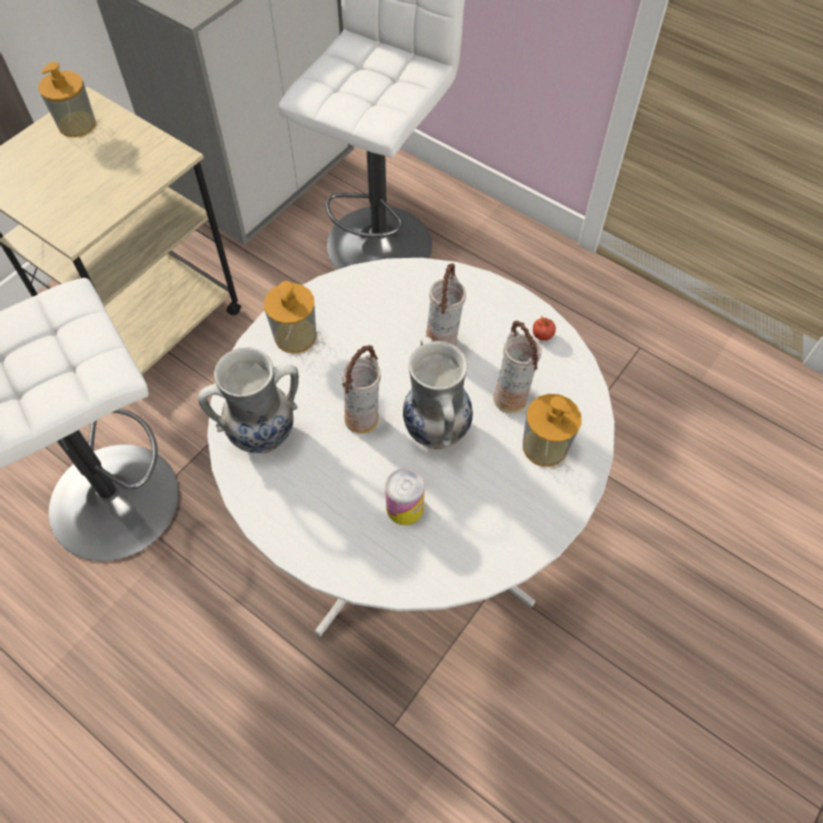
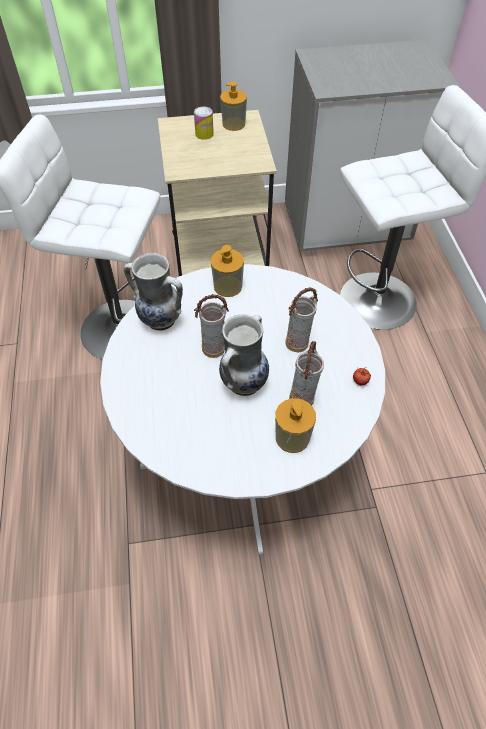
camera: 45 degrees right, 5 degrees down
can [385,468,425,525] -> can moved to [194,106,214,140]

